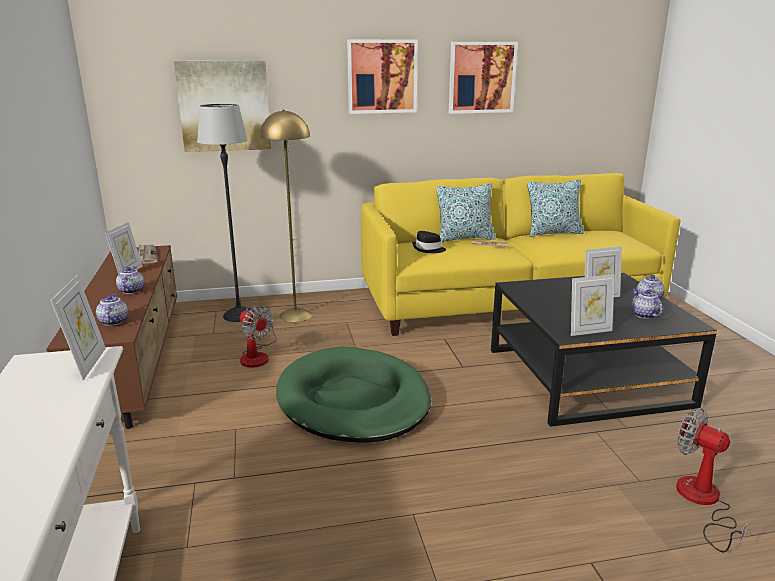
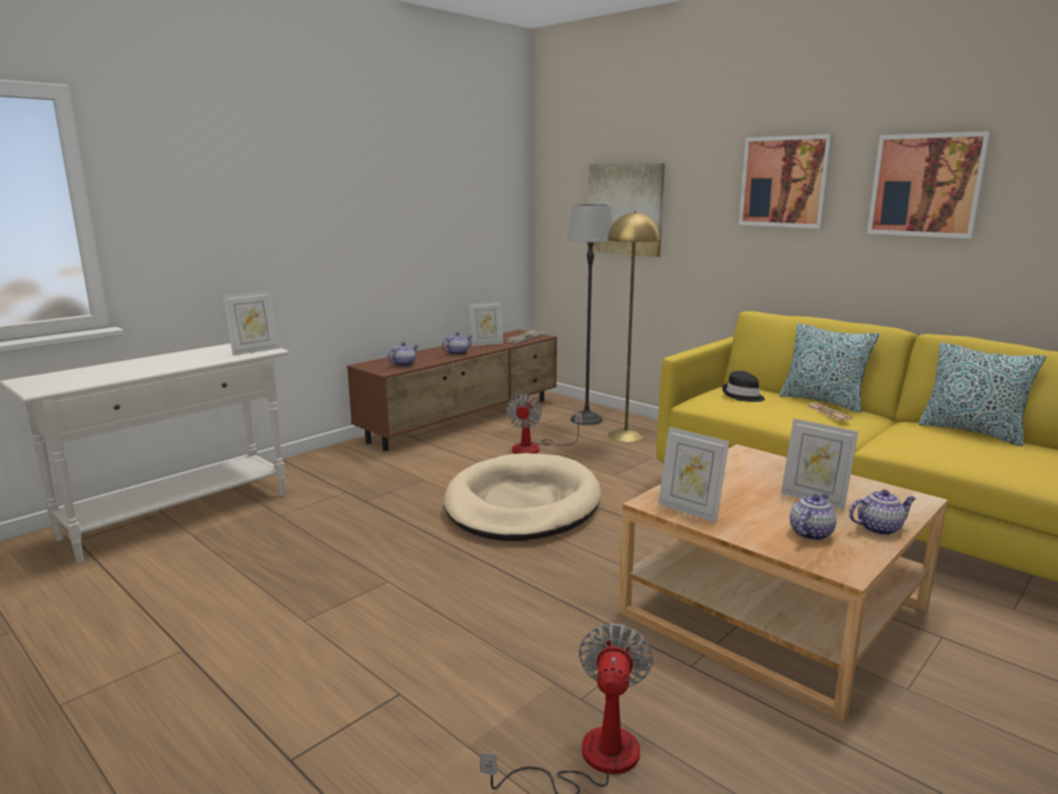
camera: 55 degrees right, 5 degrees down
green dog bed [276,347,431,443] -> beige dog bed [444,453,601,541]
black coffee table [491,273,717,427] -> beige coffee table [618,444,948,722]

